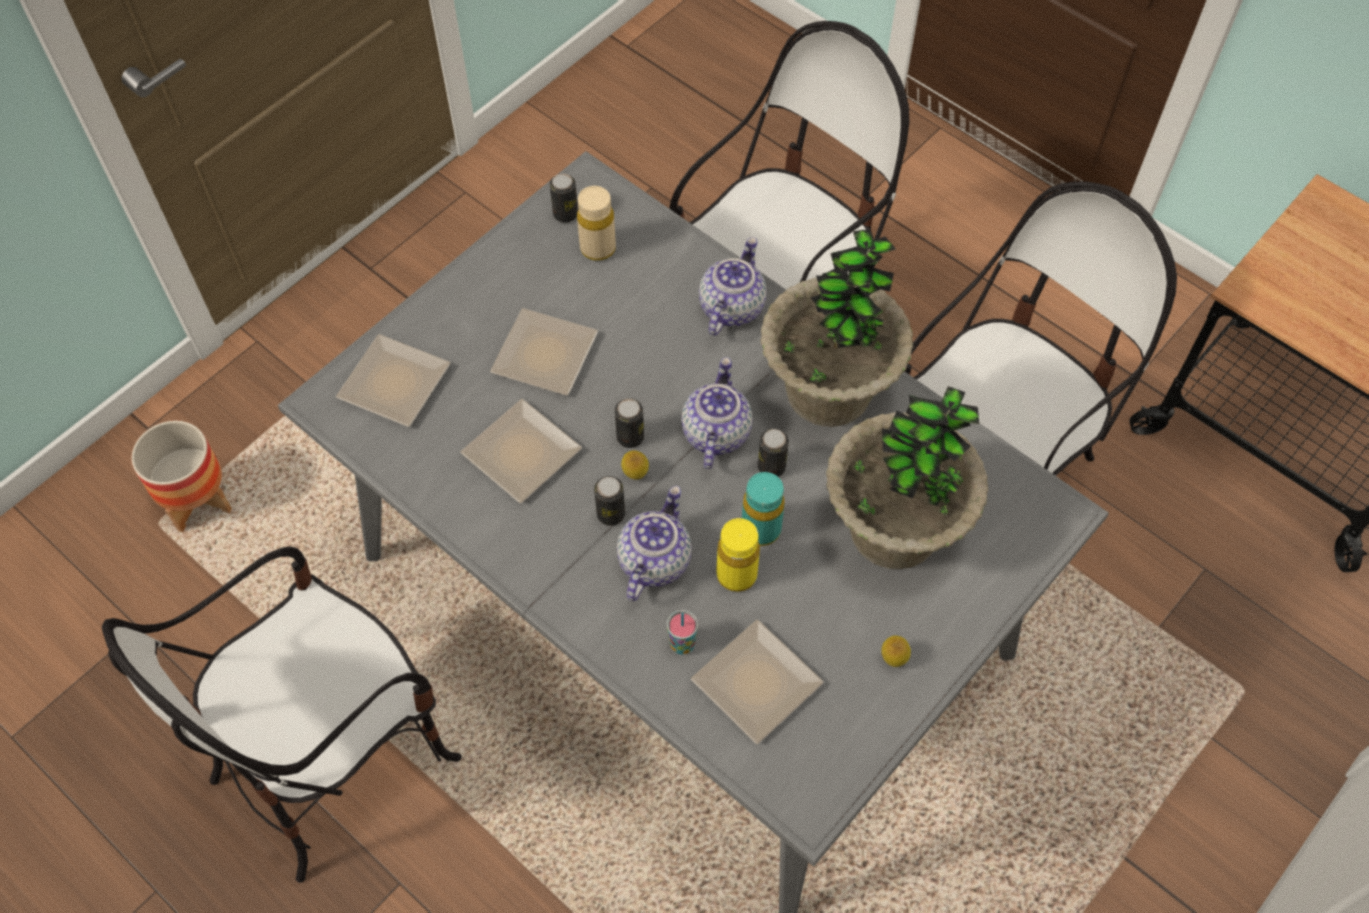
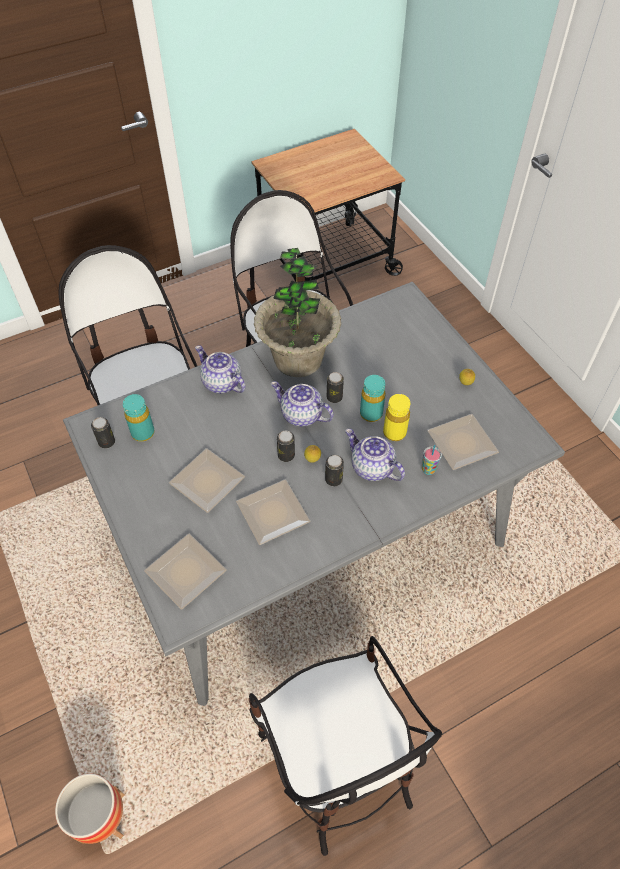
camera: 70 degrees left, 5 degrees down
beige bottle [577,186,616,261] -> turquoise bottle [123,394,155,442]
potted plant [826,386,988,569] -> none

